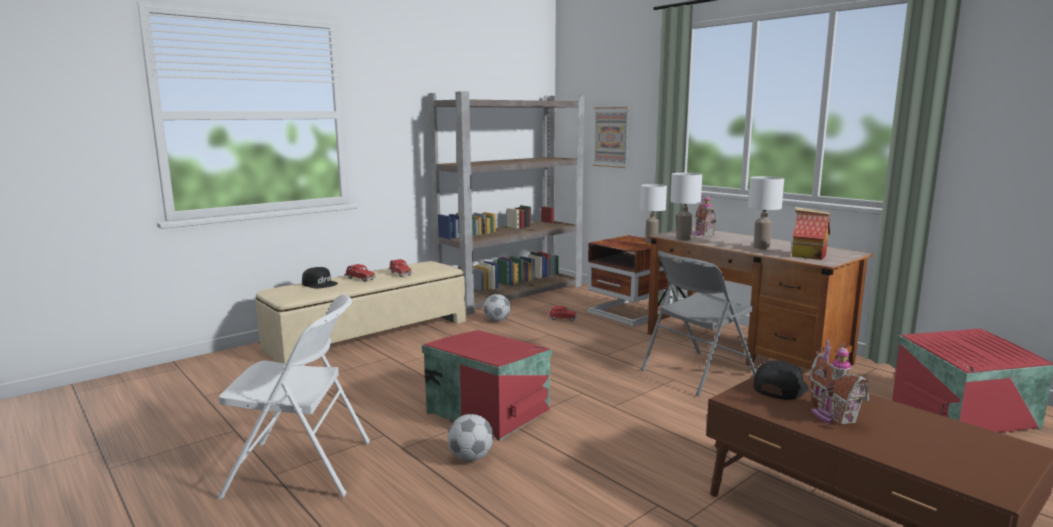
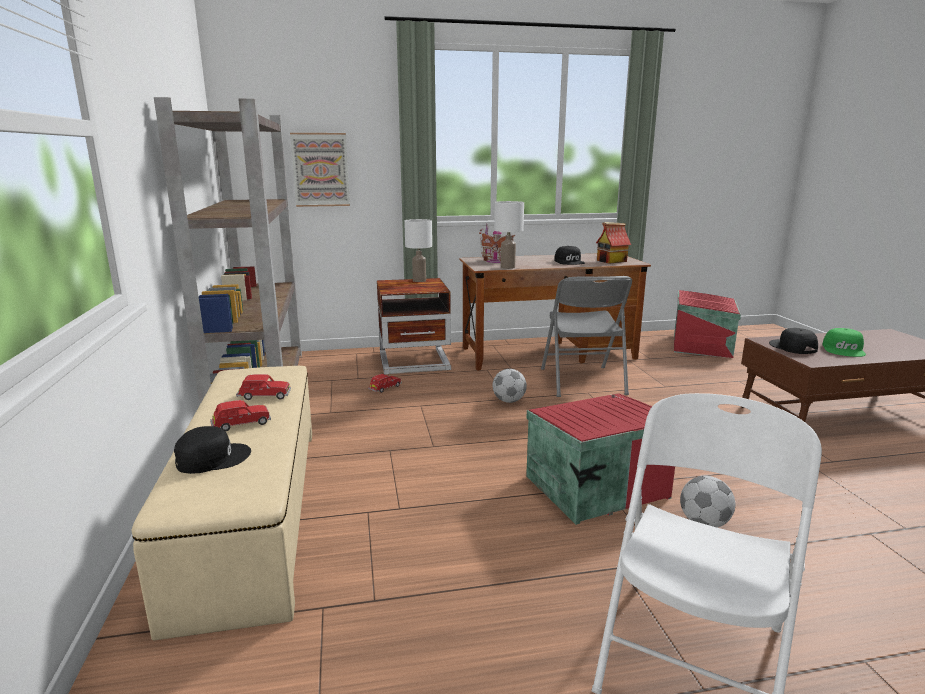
camera: 60 degrees left, 5 degrees up
football [483,294,511,322] -> football moved to [493,369,527,403]
white table lamp [748,176,784,249] -> black cap [554,246,585,265]
toy house [810,339,869,424] -> green cap [823,328,866,357]

